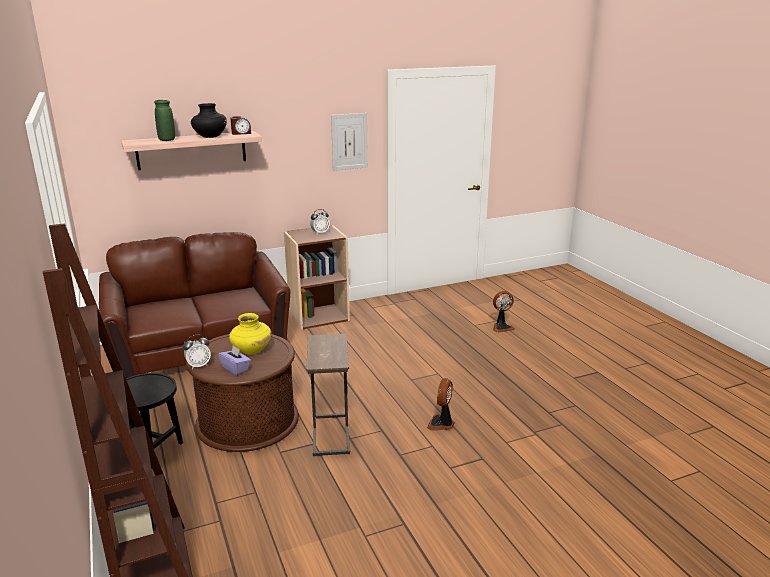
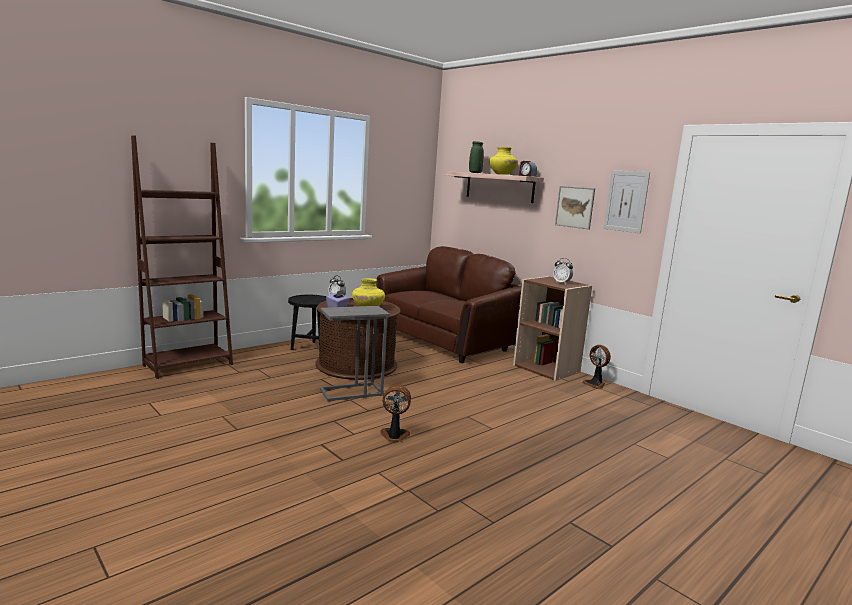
camera: 70 degrees right, 10 degrees down
black vase [191,103,227,138] -> yellow vase [489,147,518,175]
brown side table [307,334,350,456] -> grey side table [320,306,390,402]
fan [493,291,515,333] -> fan moved to [581,345,611,389]
none -> picture [555,186,595,230]

